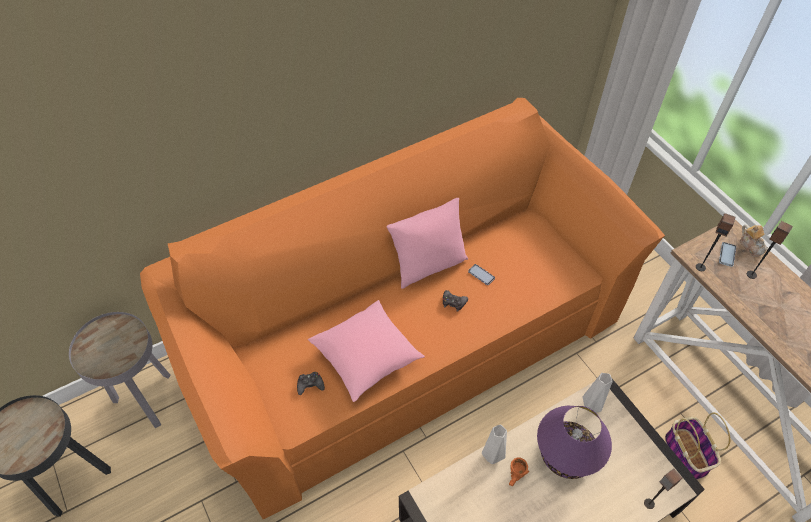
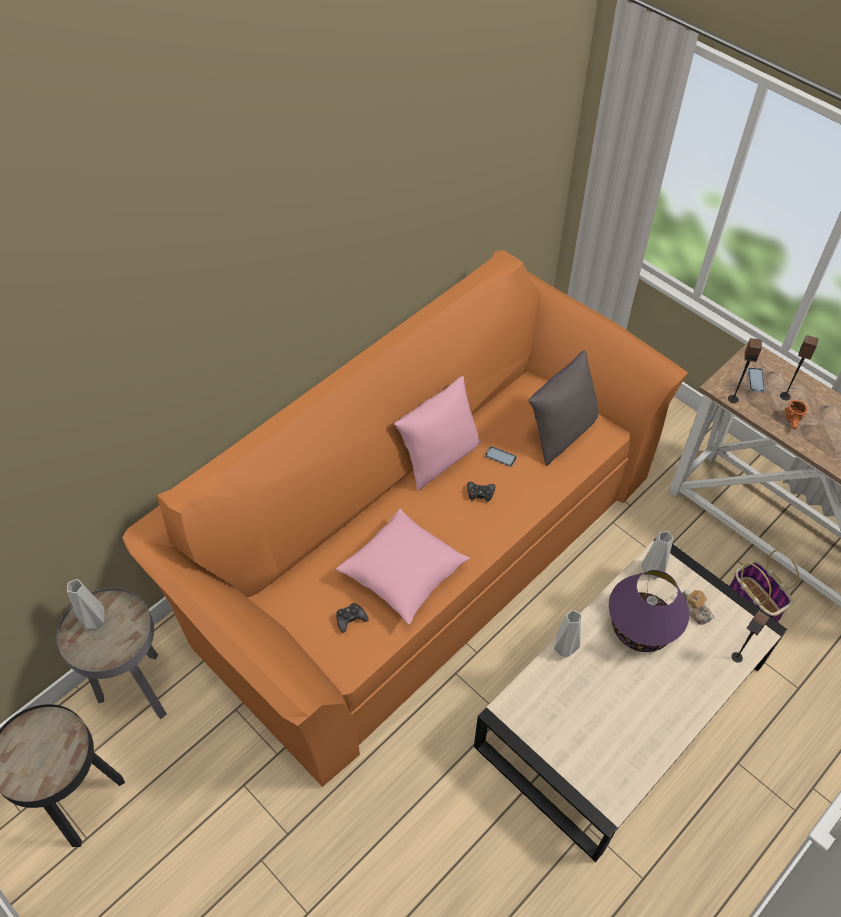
camera: 15 degrees left, 0 degrees up
orange mug [509,457,529,486] -> orange mug moved to [785,400,808,429]
teapot [740,224,768,257] -> teapot moved to [683,590,714,625]
none -> grey vase [67,579,104,629]
none -> grey pillow [528,350,598,466]

